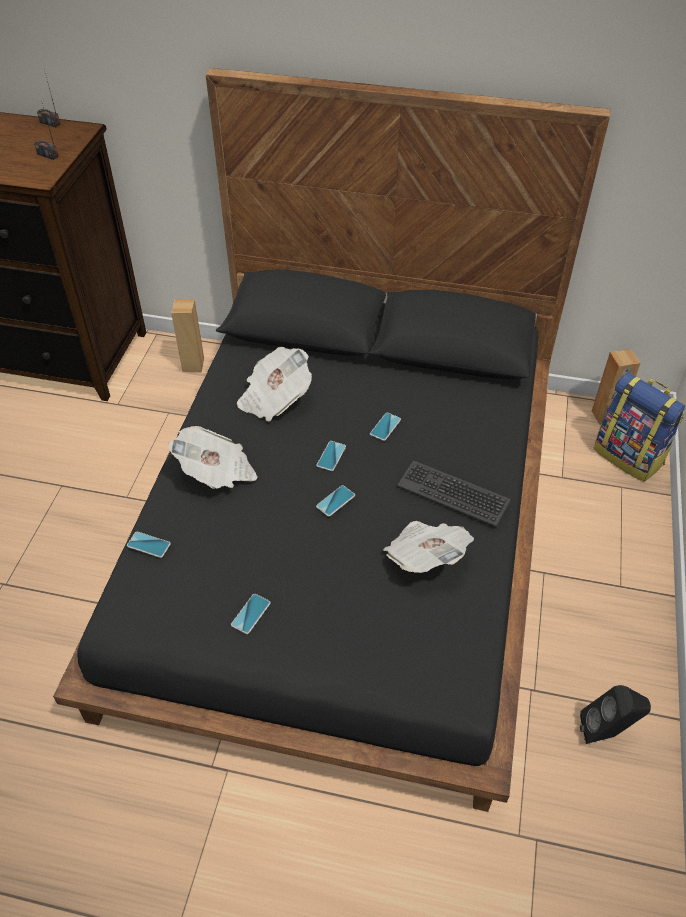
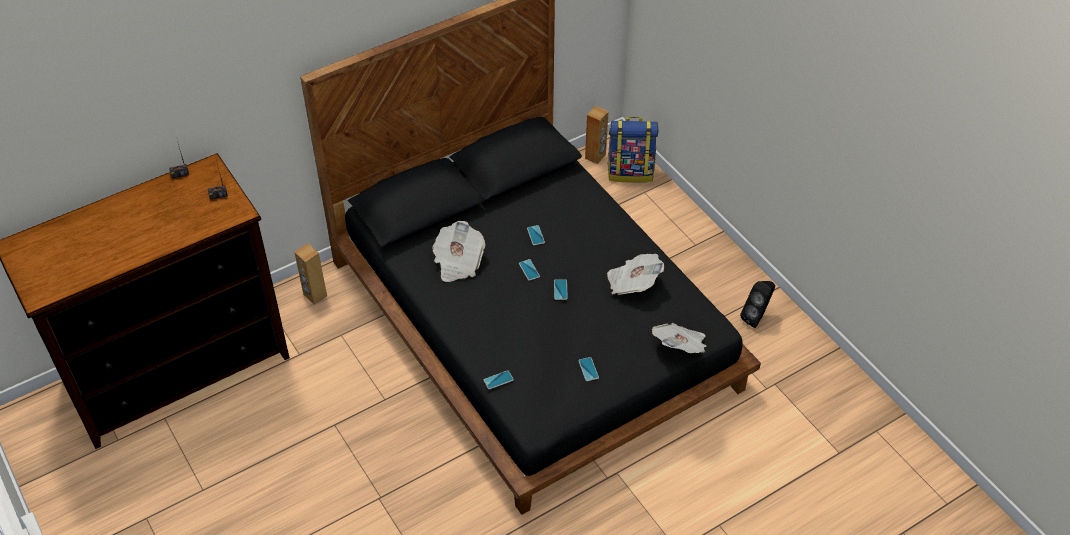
camera: 45 degrees left, 0 degrees up
newspaper [168,426,258,489] -> newspaper moved to [652,323,706,353]
keyboard [396,460,511,527] -> none

